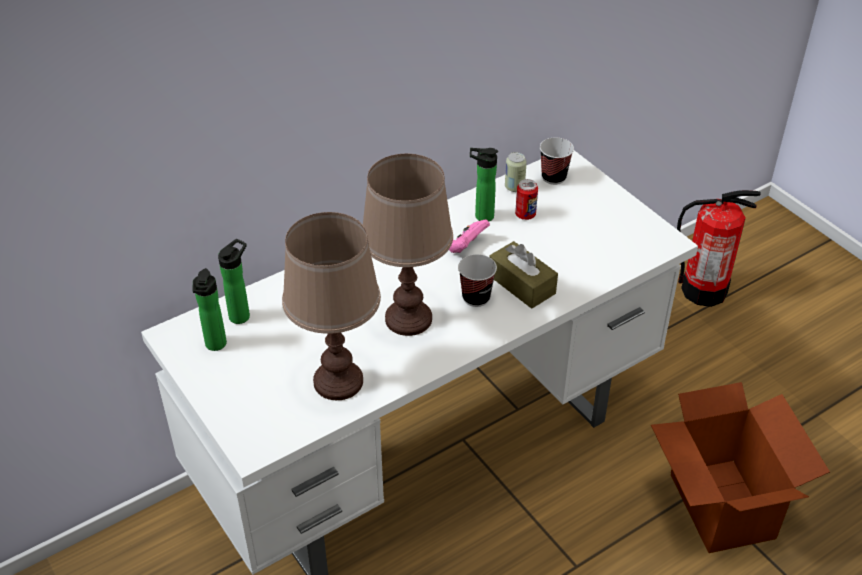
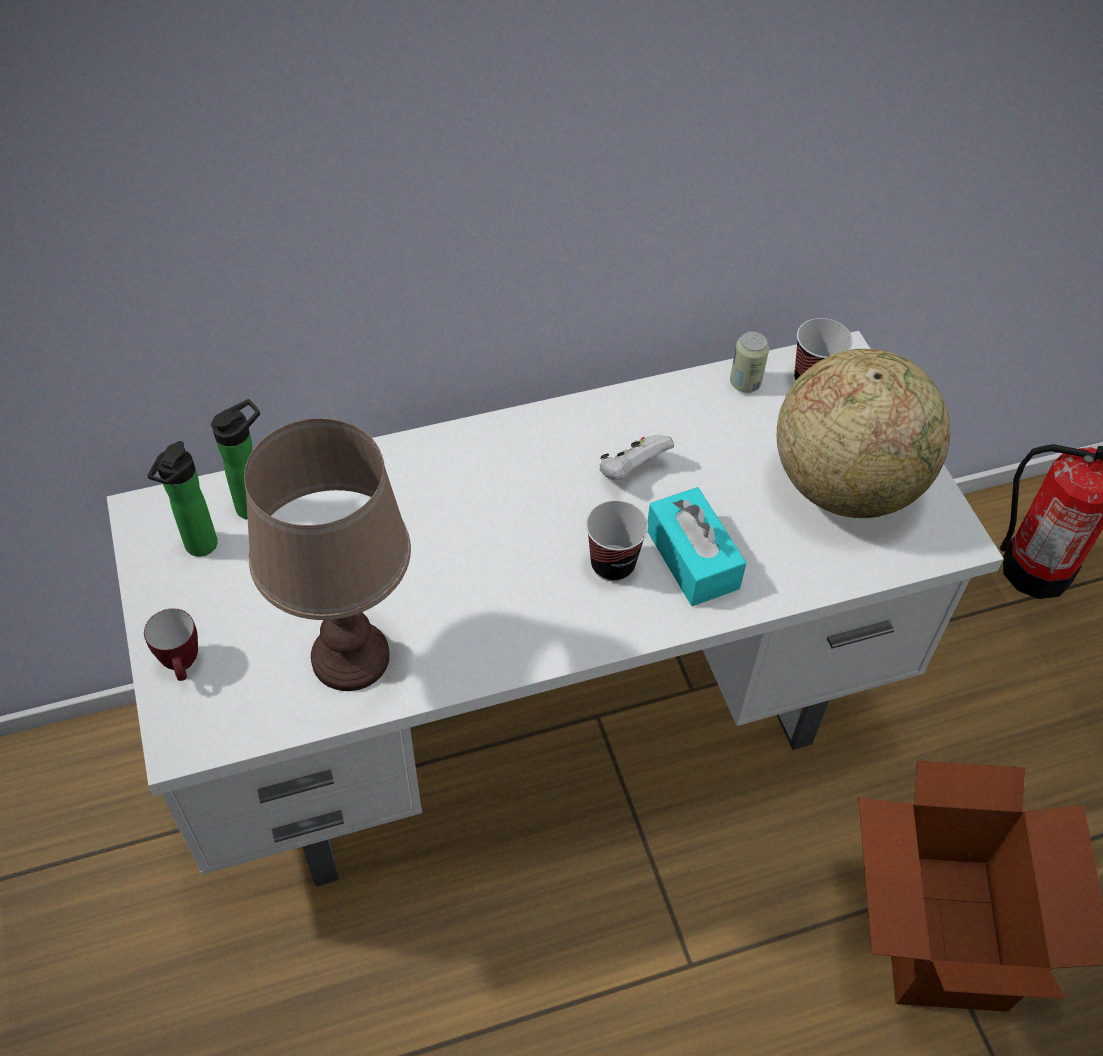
camera: 15 degrees right, 10 degrees up
brown table lamp [363,154,453,336] -> none
pink game controller [447,219,490,253] -> white game controller [600,435,674,480]
bottle [470,148,498,222] -> none
brown tissue box [489,241,558,309] -> turquoise tissue box [648,487,746,606]
can [515,179,538,220] -> none
none -> mug [144,608,198,681]
none -> globe [777,349,950,518]

